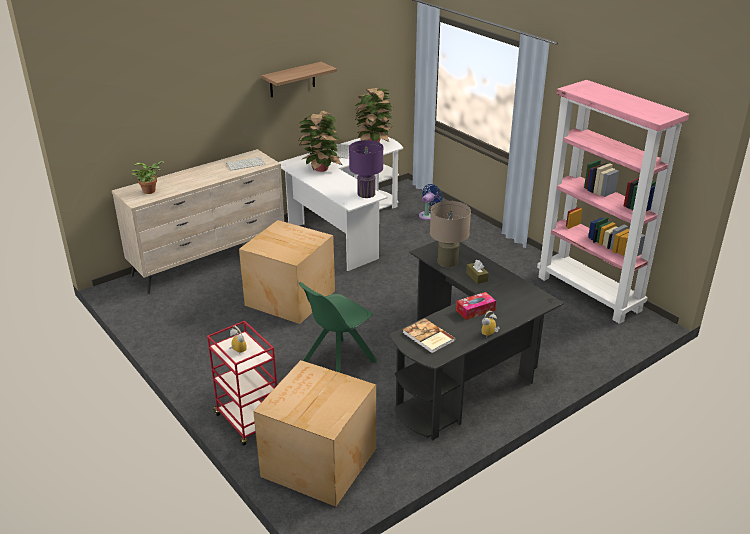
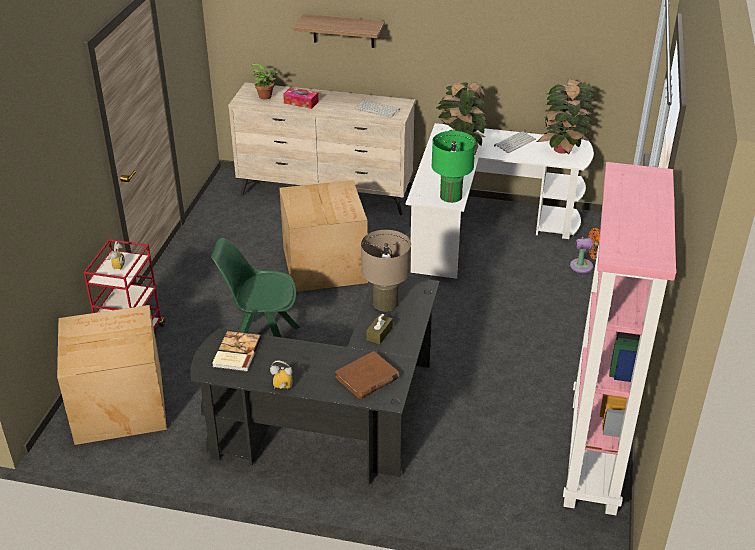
camera: 50 degrees right, 5 degrees up
shelf [261,62,337,97] -> shelf moved to [293,14,385,48]
purple table lamp [349,140,383,198] -> green table lamp [432,131,476,203]
blue fan [419,184,443,220] -> orange fan [570,228,600,273]
tissue box [456,292,496,320] -> tissue box moved to [283,87,319,109]
none -> brown book [335,351,400,399]

